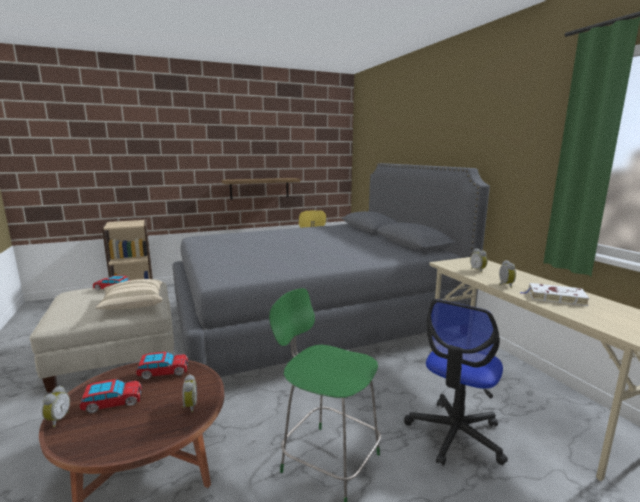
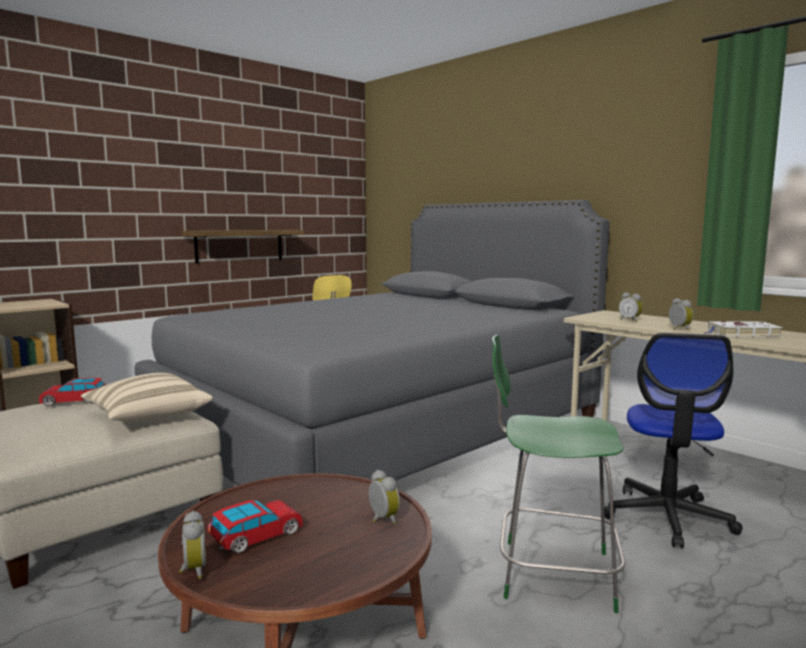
camera: 20 degrees left, 5 degrees down
toy car [136,352,188,379] -> none

